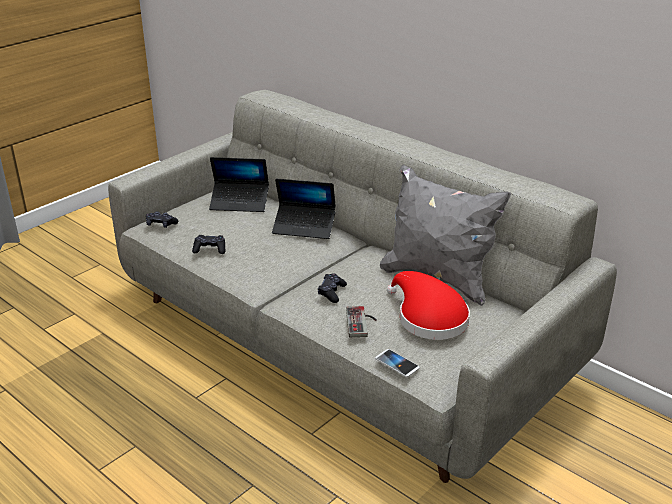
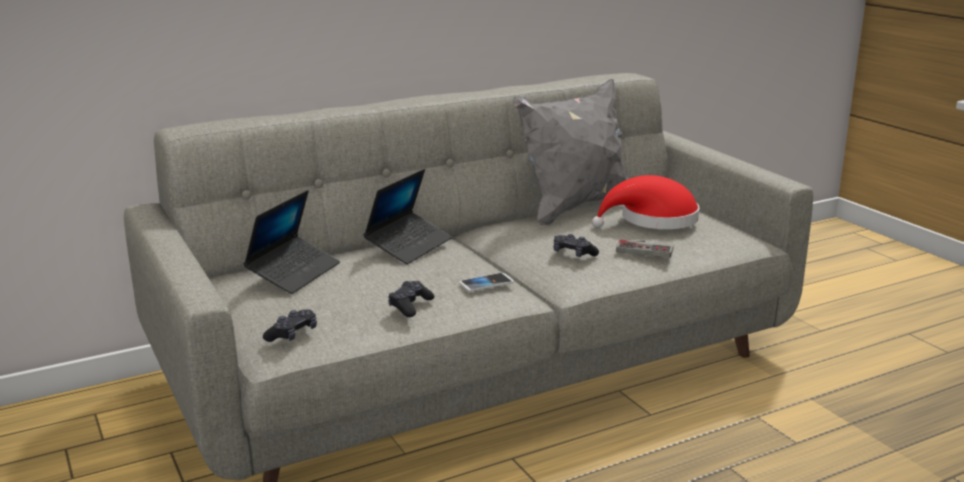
camera: 70 degrees left, 10 degrees down
phone [375,349,420,377] -> phone moved to [459,273,514,292]

